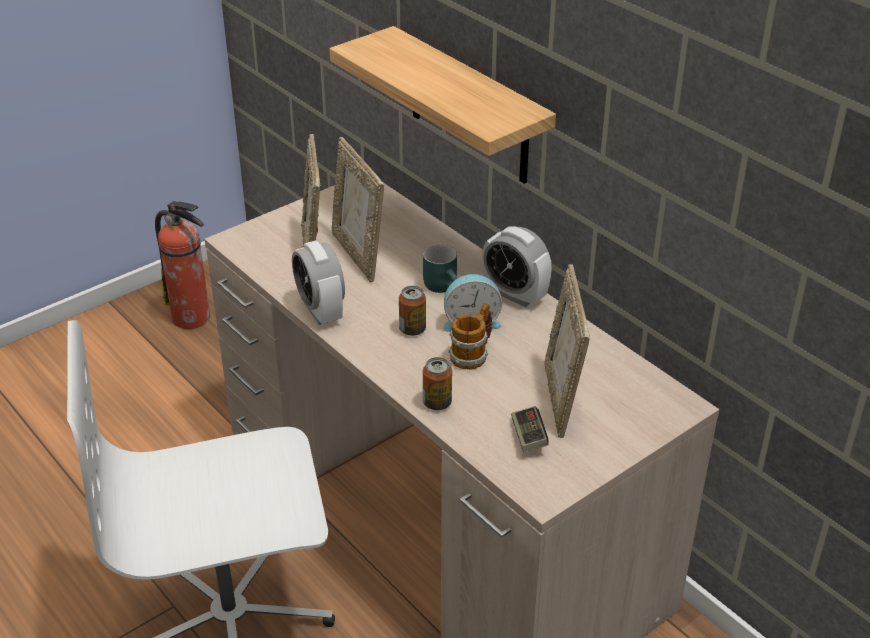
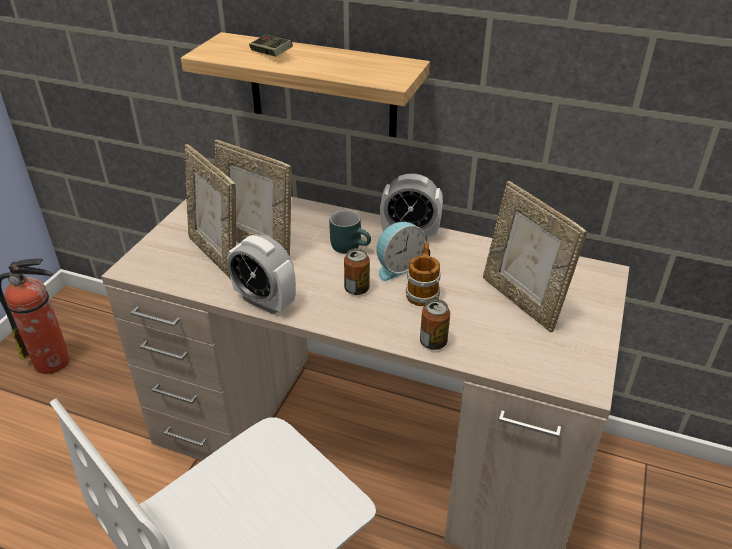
camera: 30 degrees left, 0 degrees up
game controller [511,406,549,452] -> game controller moved to [249,35,293,56]

